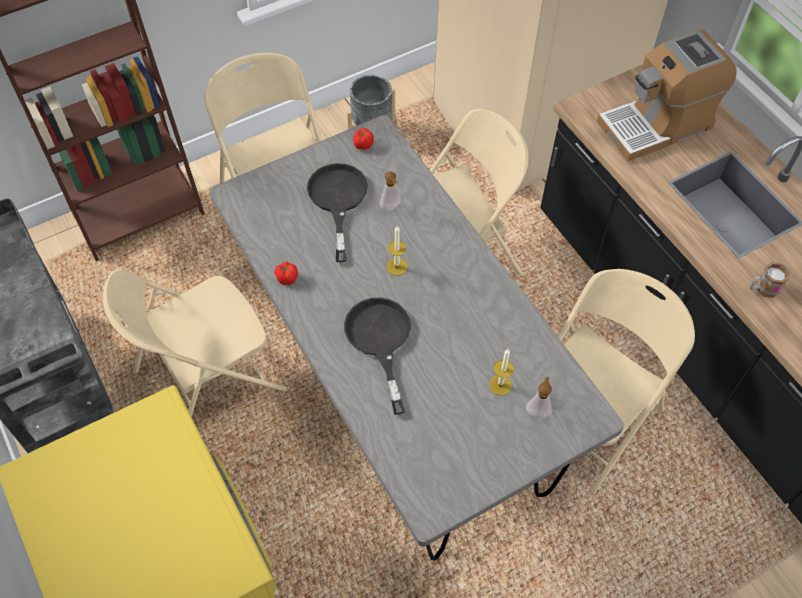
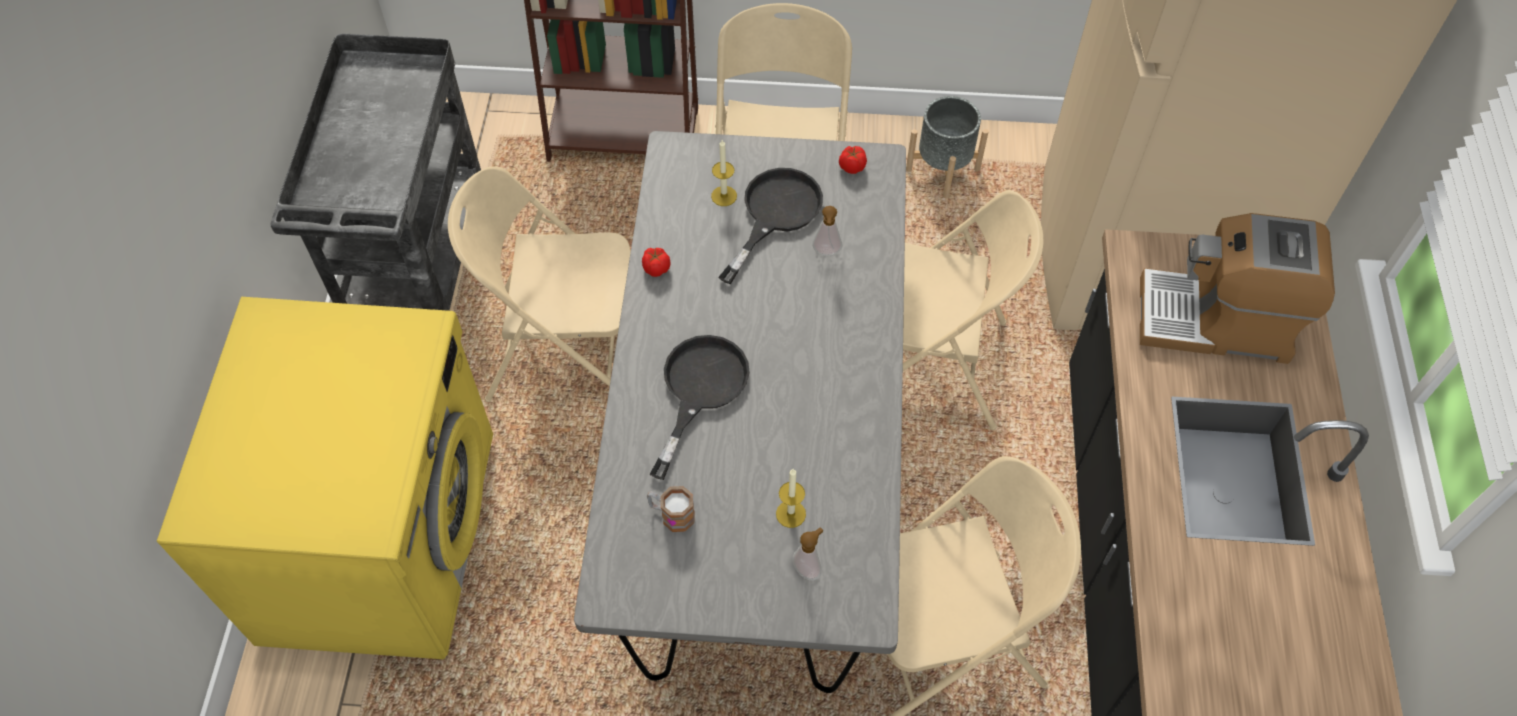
camera: 35 degrees right, 0 degrees up
candle [386,226,408,276] -> candle moved to [711,140,737,206]
mug [749,262,790,298] -> mug moved to [647,486,695,532]

